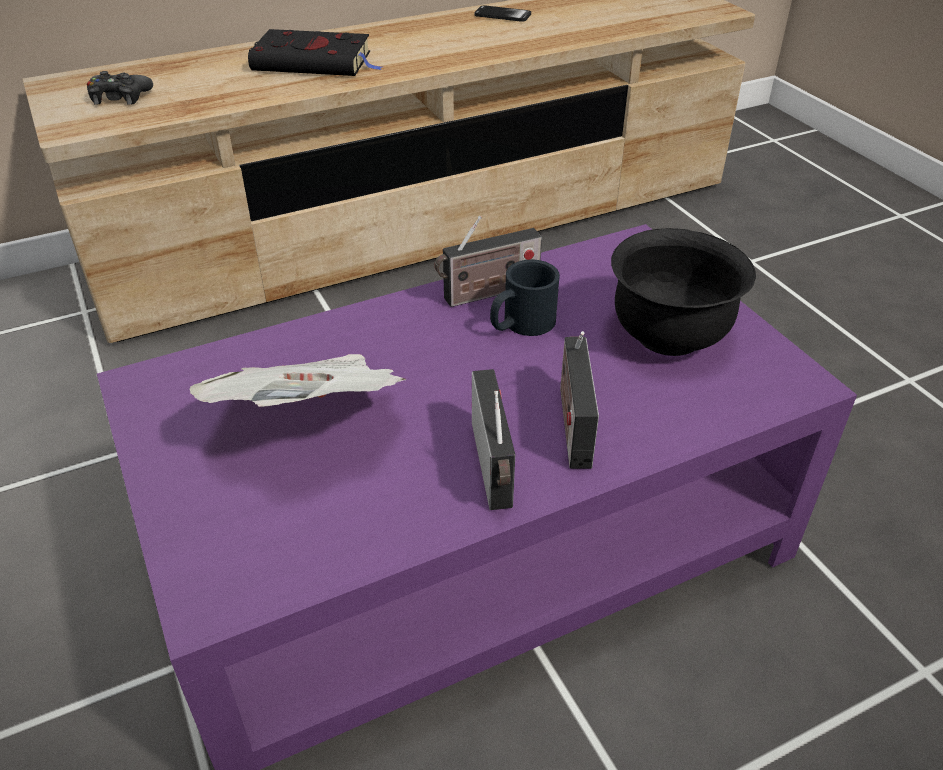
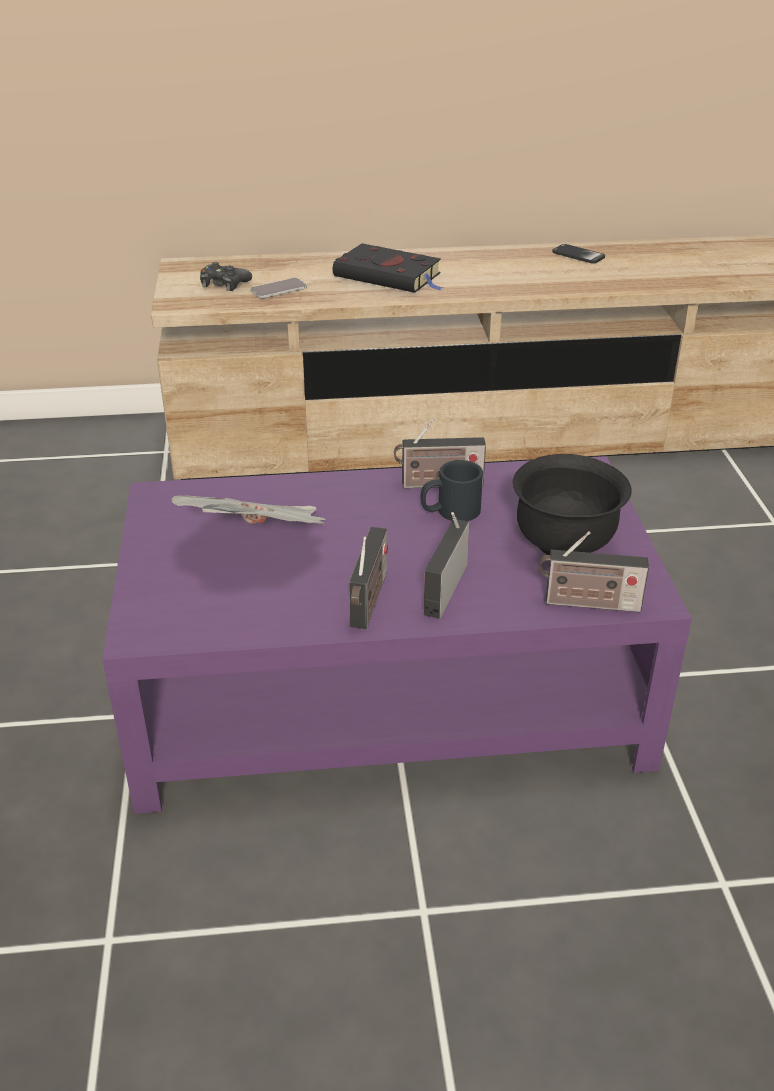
camera: 20 degrees right, 5 degrees down
none -> phone [250,278,307,298]
none -> radio [539,531,649,612]

